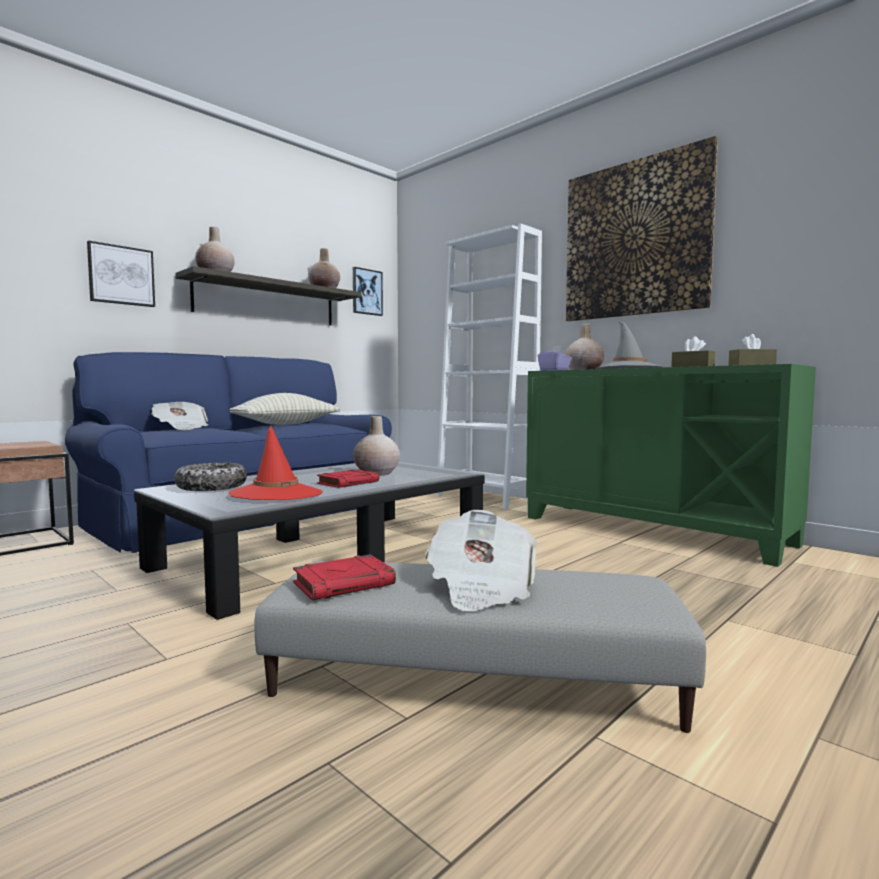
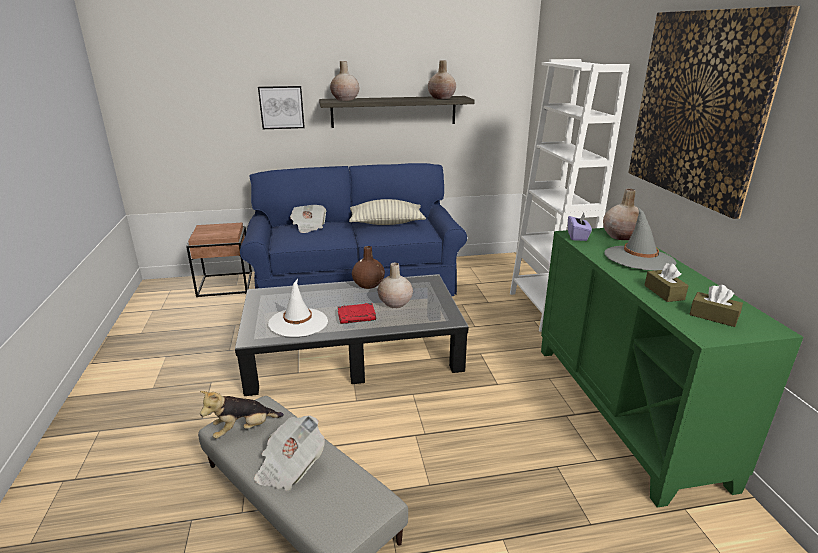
camera: 35 degrees right, 20 degrees up
bowl [174,463,247,491] -> none
red hat [228,426,323,500] -> white hat [268,279,328,337]
red book [293,555,396,601] -> plush toy [200,391,284,439]
picture [353,267,383,316] -> none
none -> brown vase [352,246,385,289]

